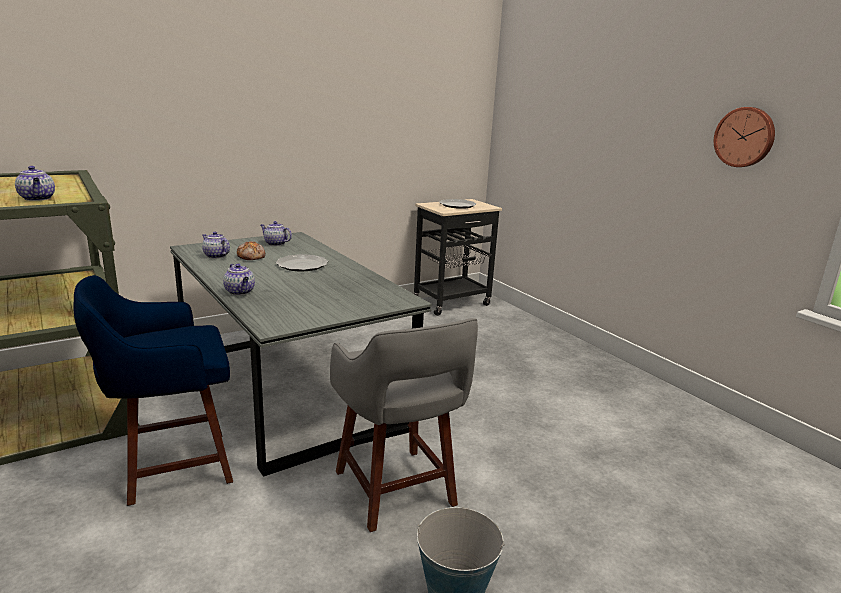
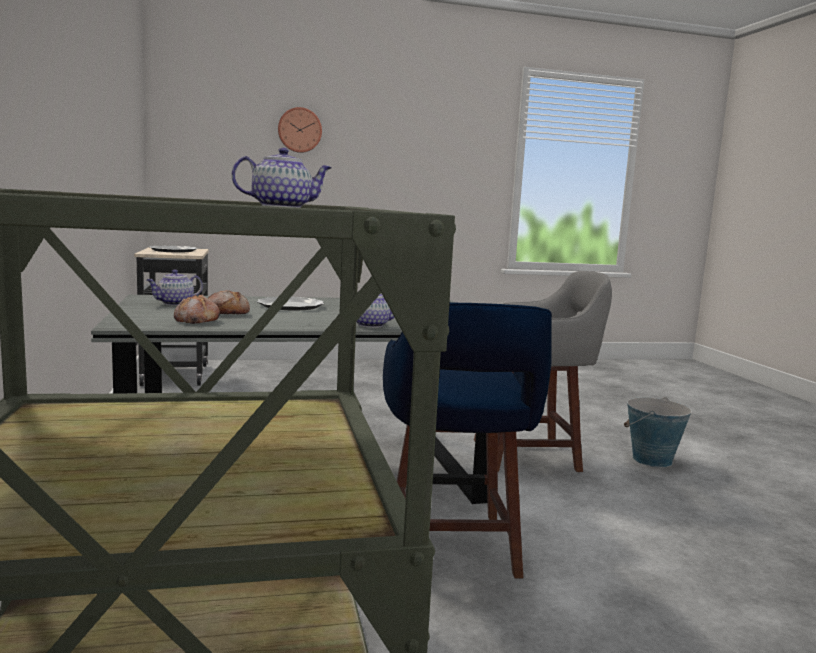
camera: 70 degrees left, 10 degrees down
teapot [202,231,230,259] -> bread [174,294,220,324]
wall clock [714,107,775,167] -> wall clock moved to [278,107,322,153]

